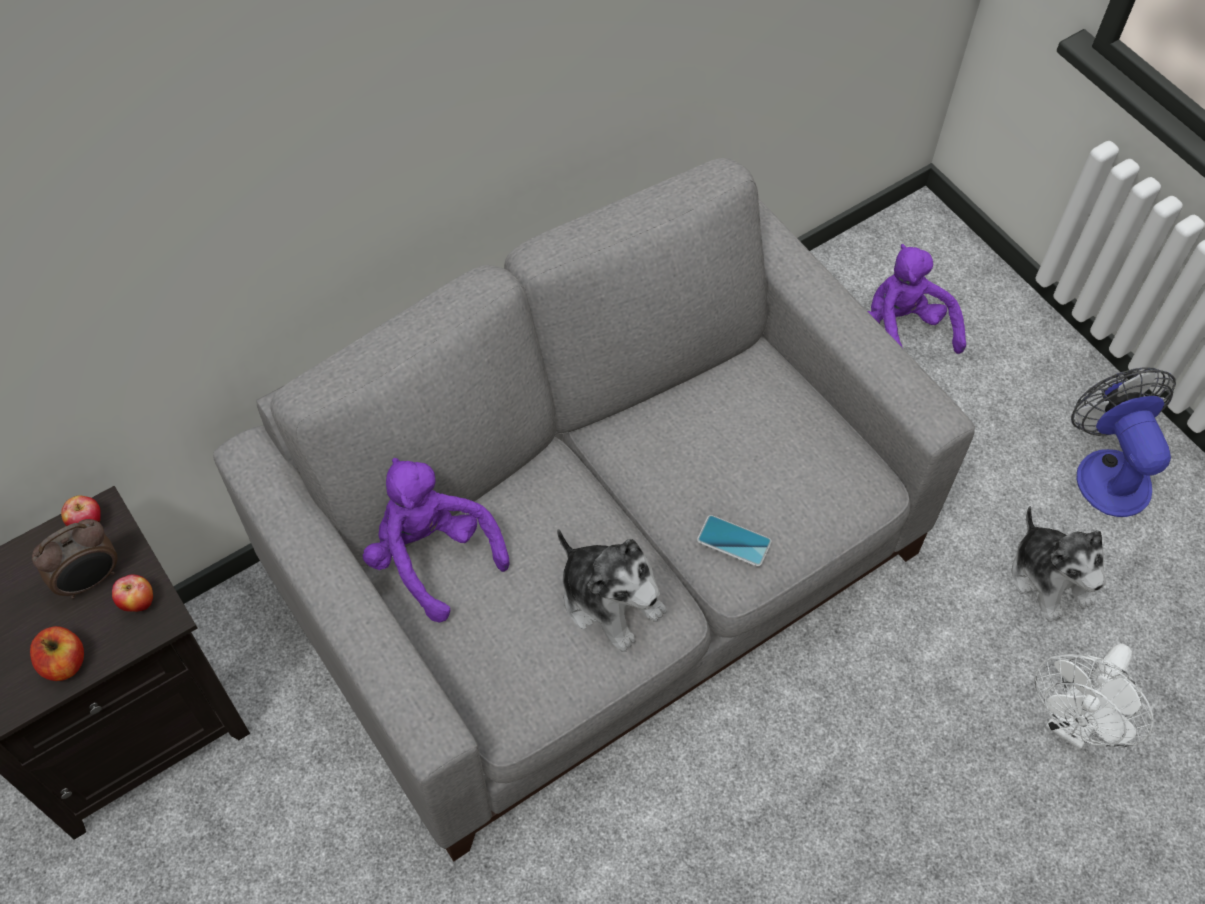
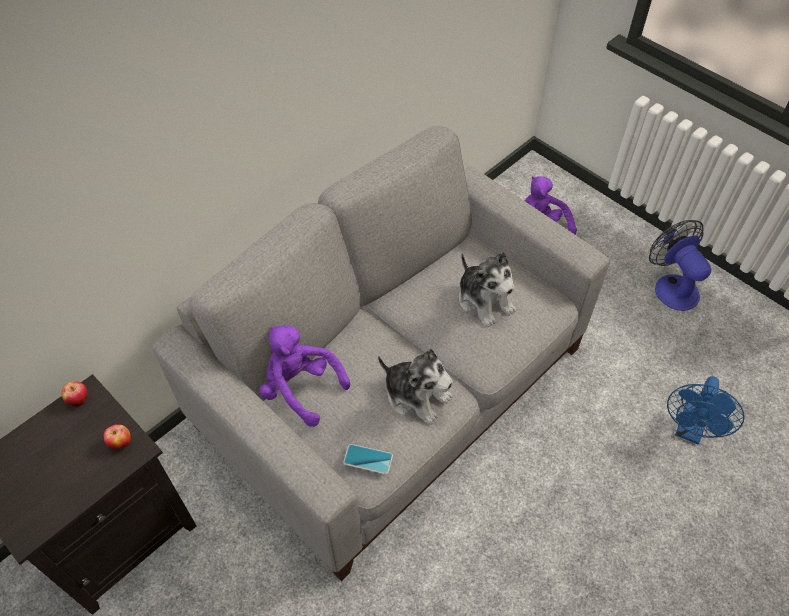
camera: 10 degrees left, 5 degrees down
apple [30,626,84,681] -> none
alarm clock [32,519,117,599] -> none
phone [697,515,772,567] -> phone moved to [343,444,393,474]
plush toy [1012,506,1106,622] -> plush toy moved to [459,252,516,327]
white fan [1034,644,1154,750] -> blue fan [667,376,745,445]

